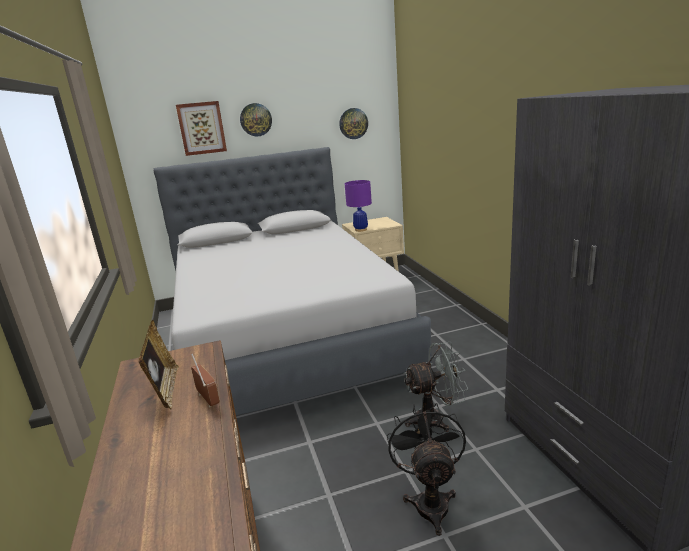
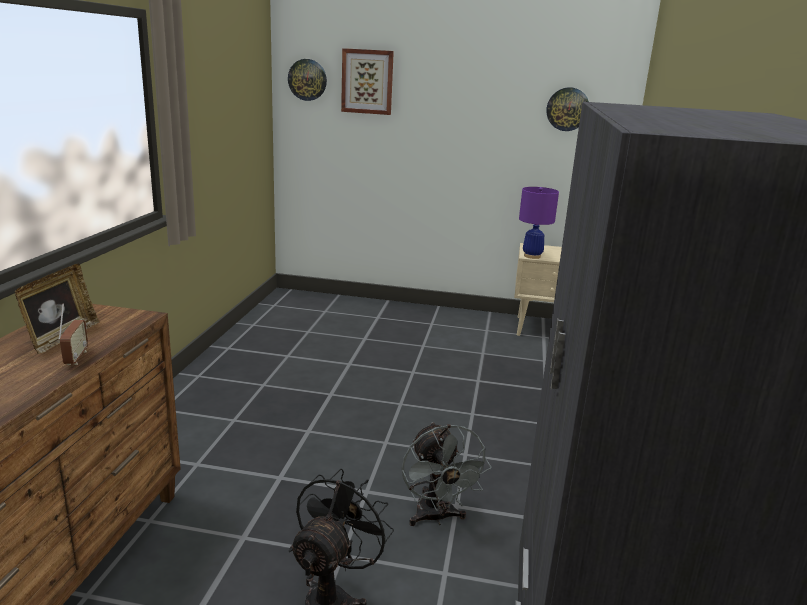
camera: 25 degrees right, 0 degrees up
grey bed [153,147,432,416] -> none
wall clock [240,103,272,137] -> wall clock moved to [288,59,327,101]
grey fan [404,342,468,432] -> grey fan turned 60 degrees clockwise [402,422,492,526]

